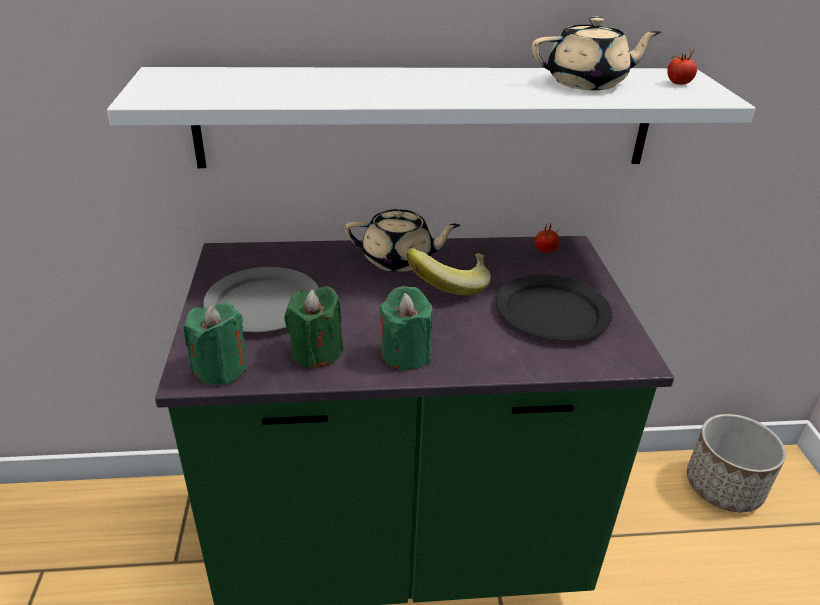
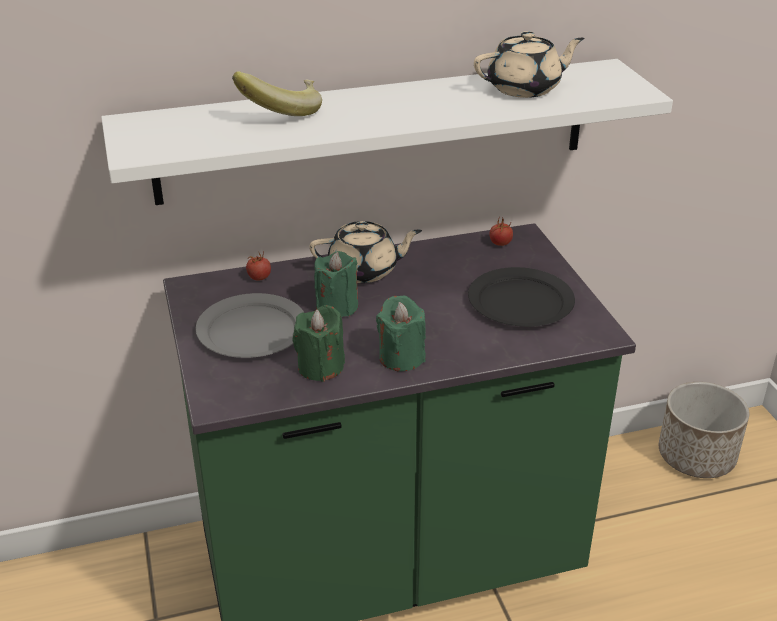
camera: 10 degrees left, 0 degrees up
green candle [183,303,247,385] -> green candle moved to [314,251,358,317]
banana [406,248,491,295] -> banana moved to [232,71,322,116]
tomato [667,49,697,85] -> tomato moved to [246,251,271,281]

